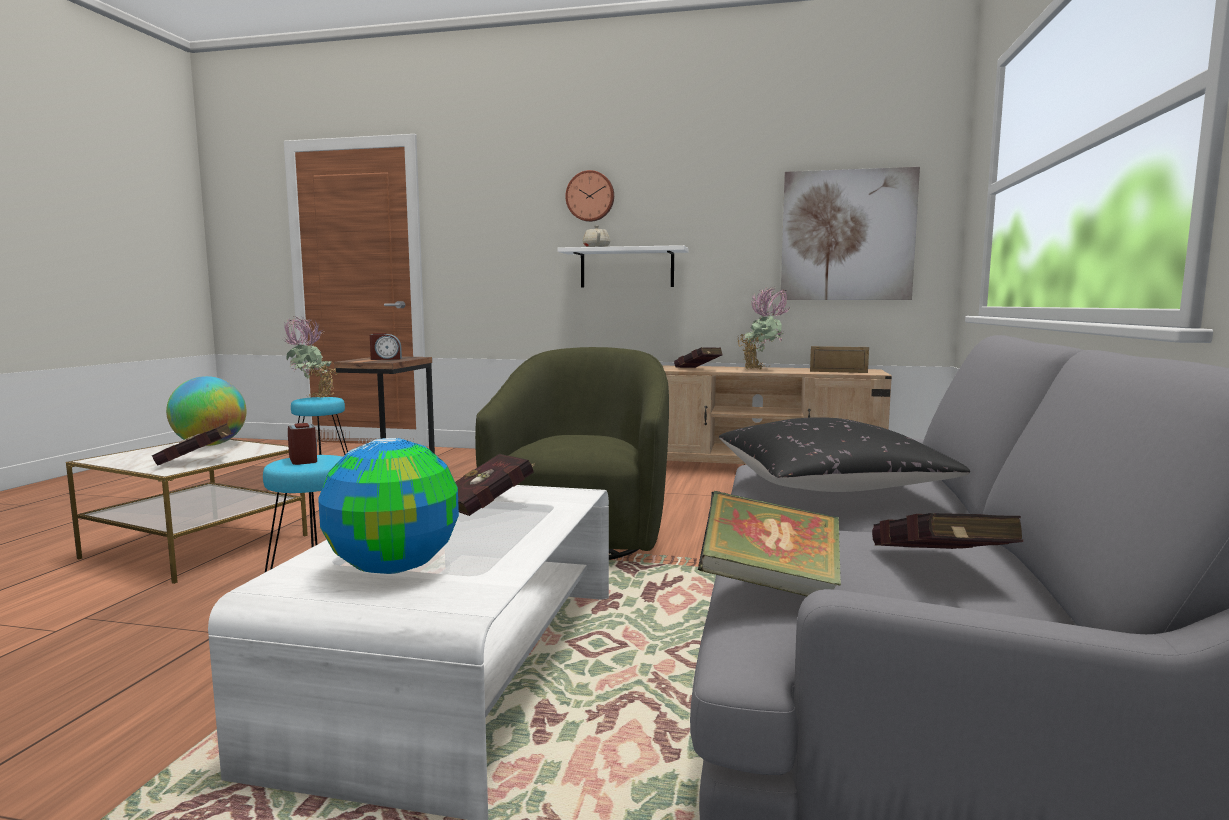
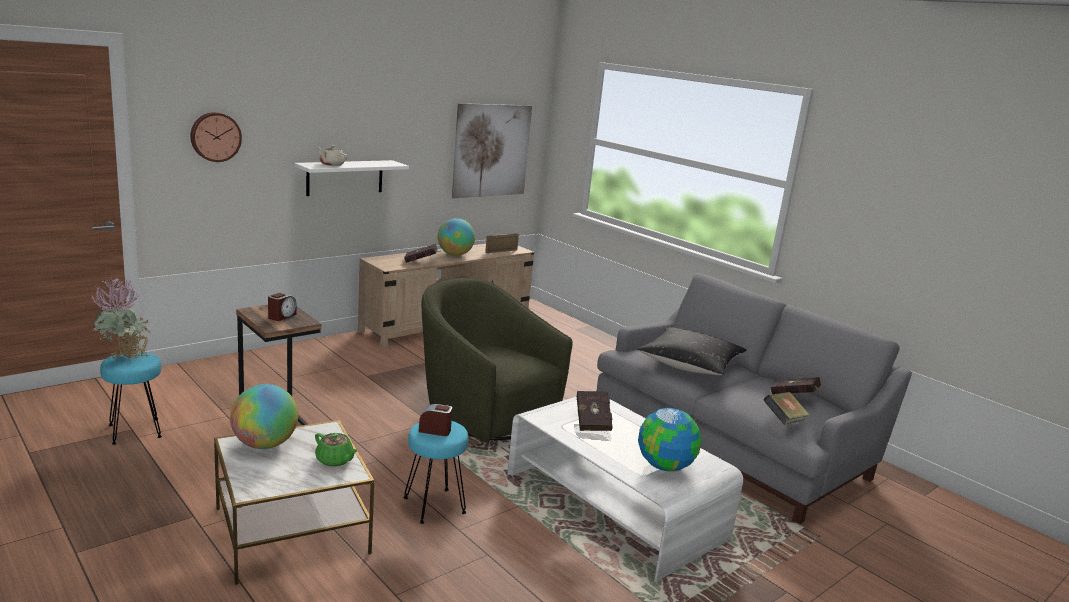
camera: 55 degrees left, 10 degrees up
red book [152,423,236,466] -> green teapot [315,433,358,467]
wall clock [565,170,614,222] -> wall clock moved to [190,112,242,162]
potted plant [738,287,789,369] -> globe [438,218,475,256]

